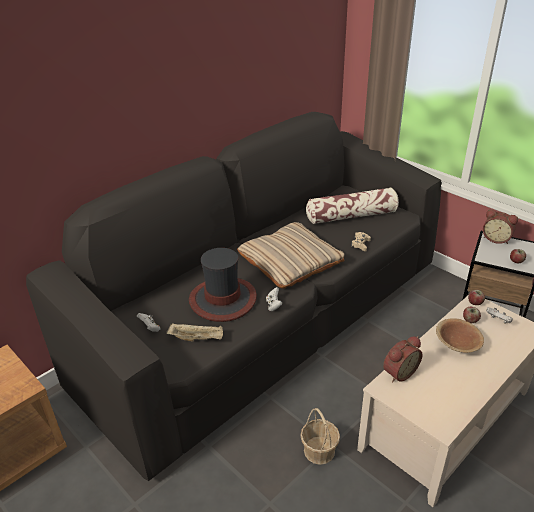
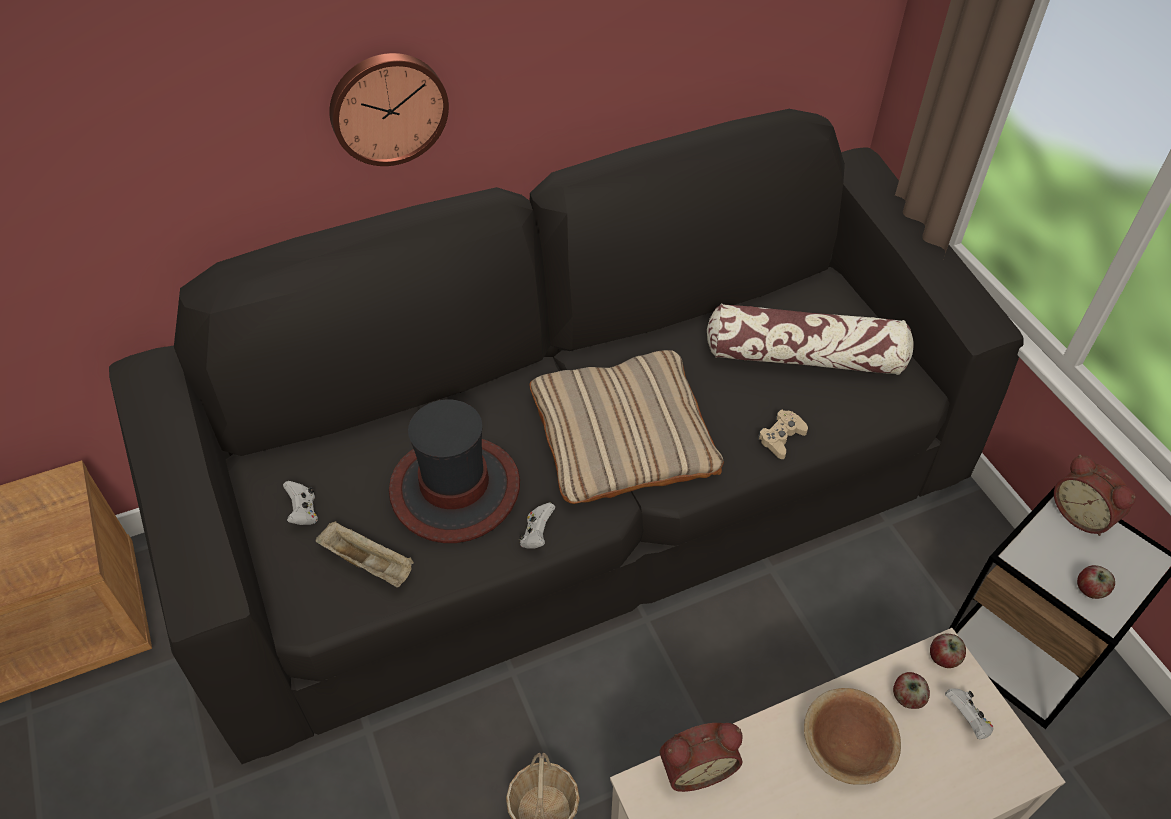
camera: 20 degrees right, 15 degrees up
none -> wall clock [329,53,449,166]

